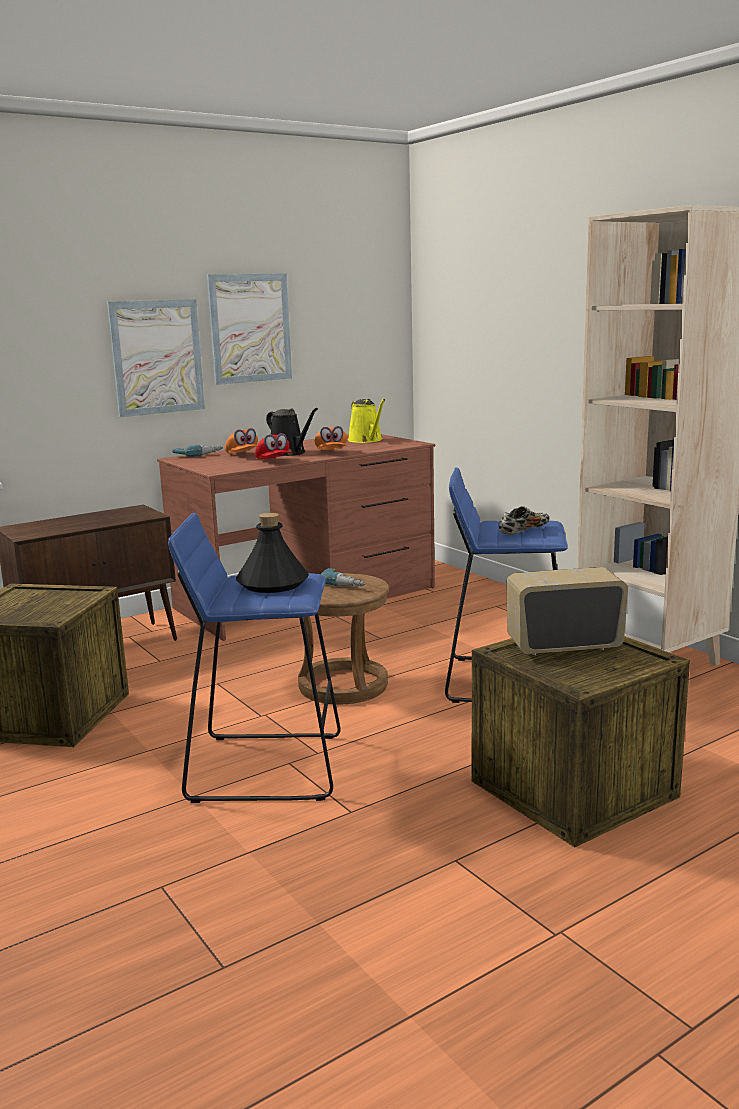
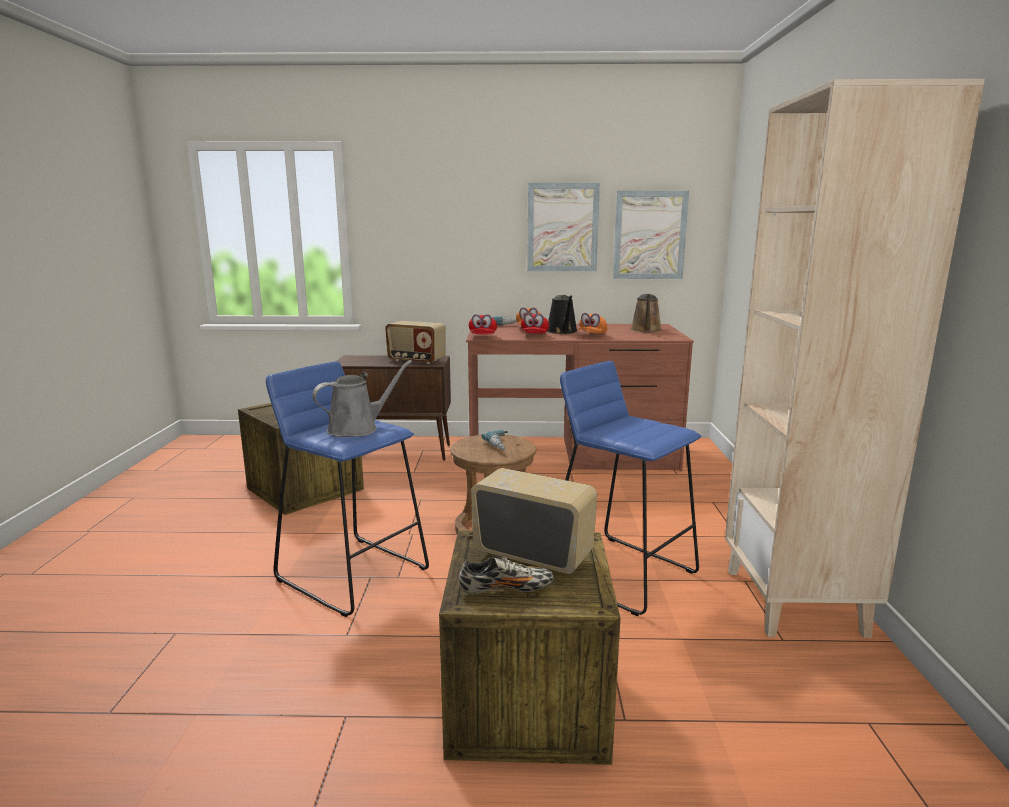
camera: 35 degrees right, 0 degrees up
picture [107,299,205,417] -> picture moved to [613,191,689,279]
black bottle [236,513,309,593] -> grey watering can [312,360,412,437]
yellow watering can [348,399,386,443] -> brown watering can [631,294,662,332]
shoe [499,506,550,535] -> shoe moved to [459,556,554,594]
none -> radio [385,321,446,364]
none -> red cap [469,314,497,335]

